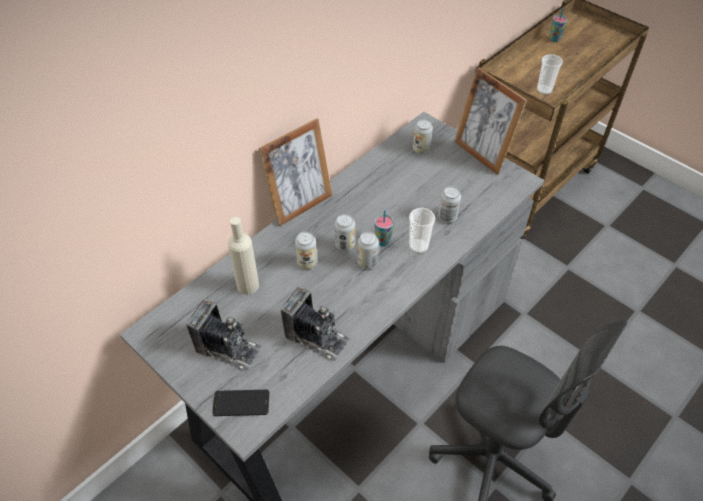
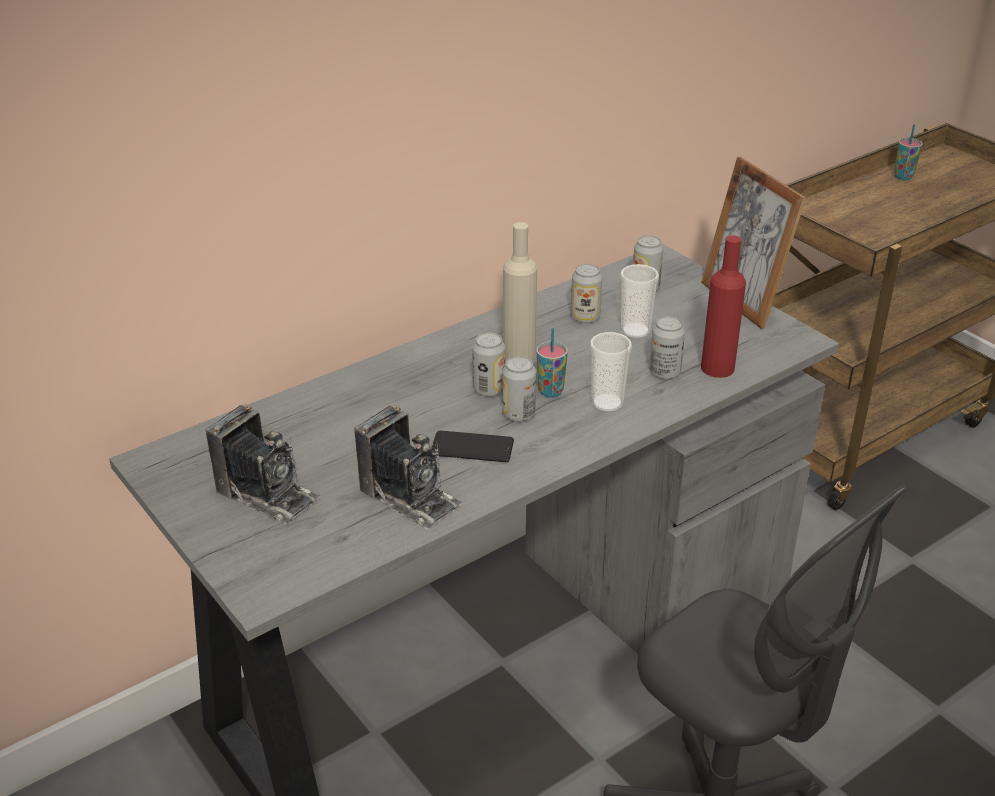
camera: 10 degrees right, 15 degrees down
phone [212,390,269,416] -> phone moved to [432,430,514,462]
beige bottle [228,217,259,295] -> beige bottle moved to [503,222,537,360]
picture frame [259,118,332,226] -> none
can [295,232,317,269] -> can moved to [571,264,602,323]
cup [537,54,563,95] -> cup moved to [620,264,659,338]
none -> red bottle [701,235,746,378]

